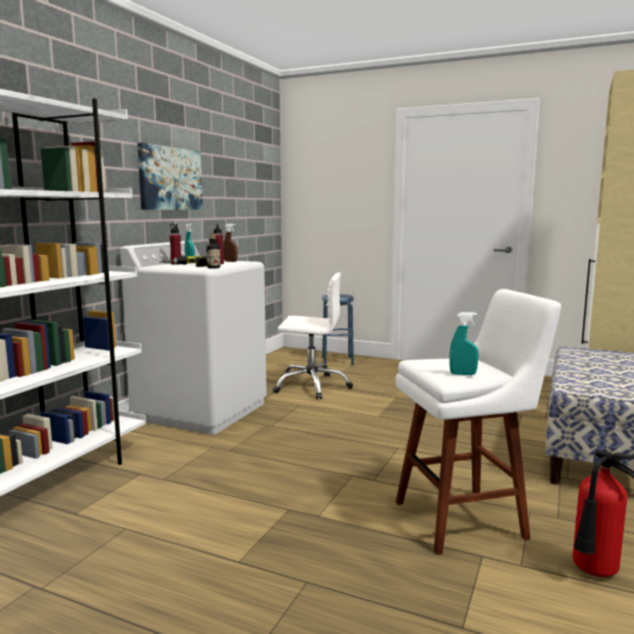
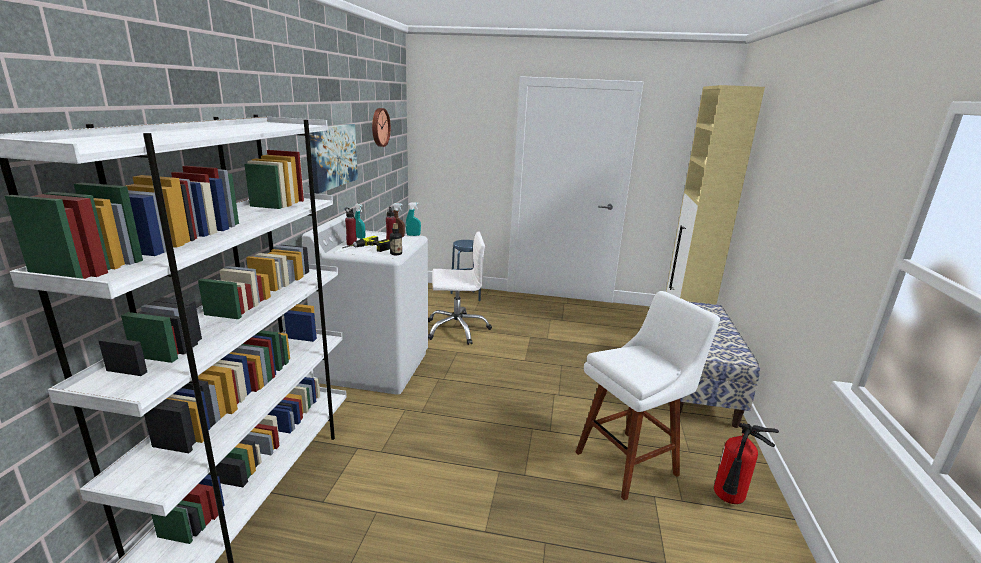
camera: 15 degrees left, 10 degrees up
turquoise spray bottle [449,312,479,375] -> turquoise spray bottle moved to [406,202,421,236]
none -> wall clock [372,108,391,147]

